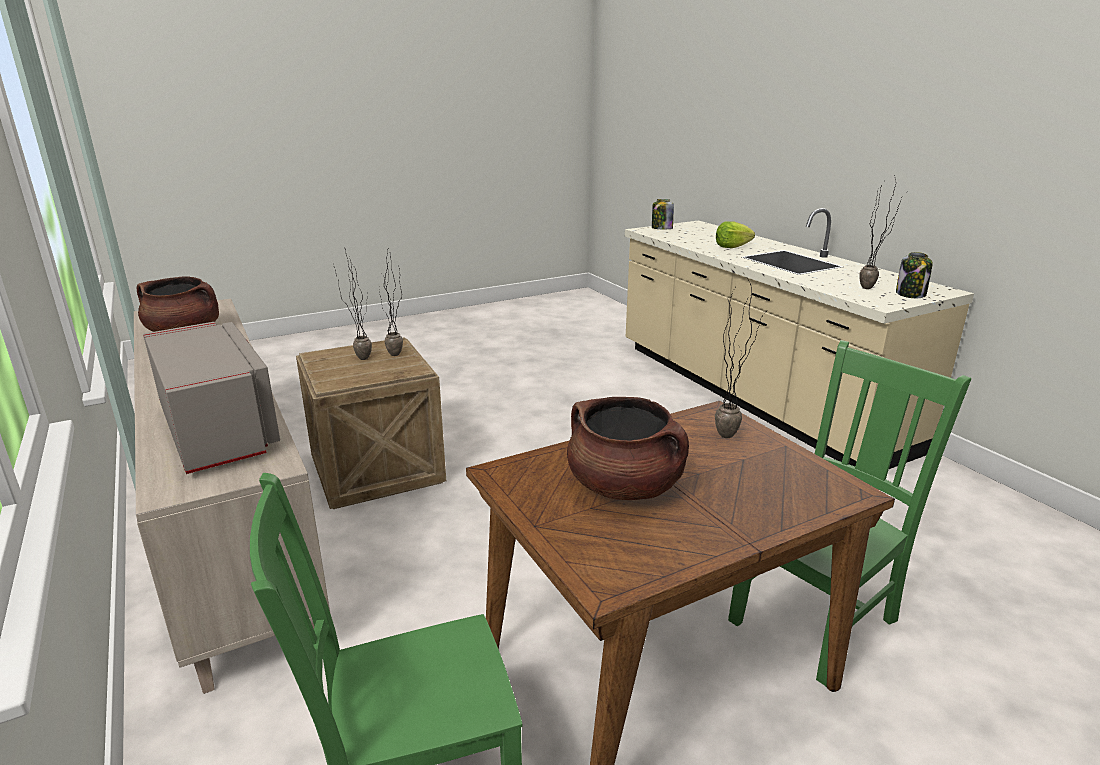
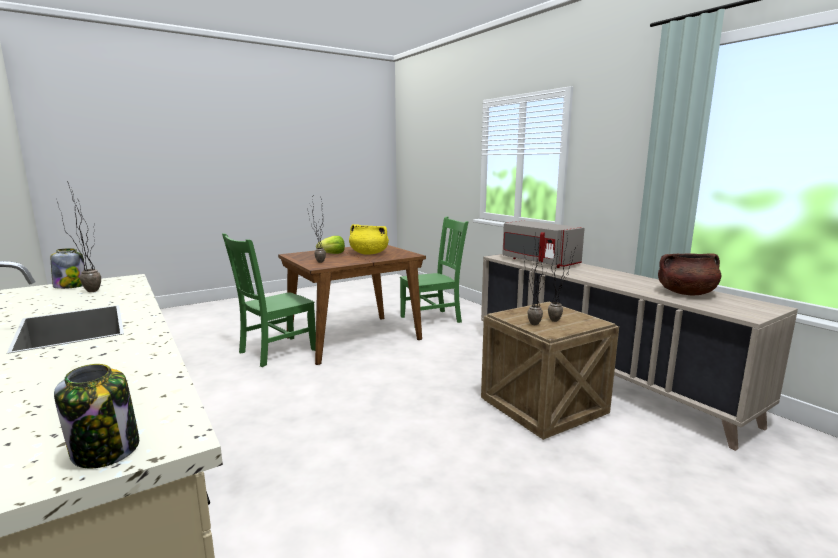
camera: 175 degrees right, 10 degrees down
brown cooking pot [567,397,689,500] -> yellow cooking pot [349,224,389,255]
lettuce [716,221,755,248] -> lettuce moved to [316,236,345,254]

